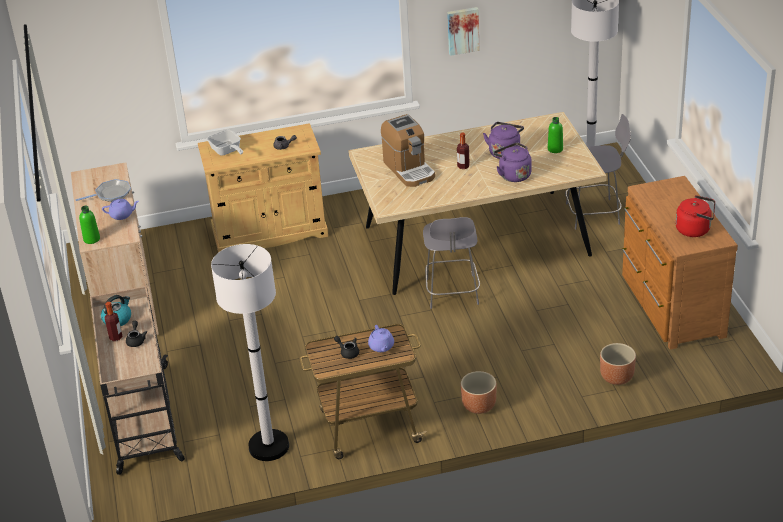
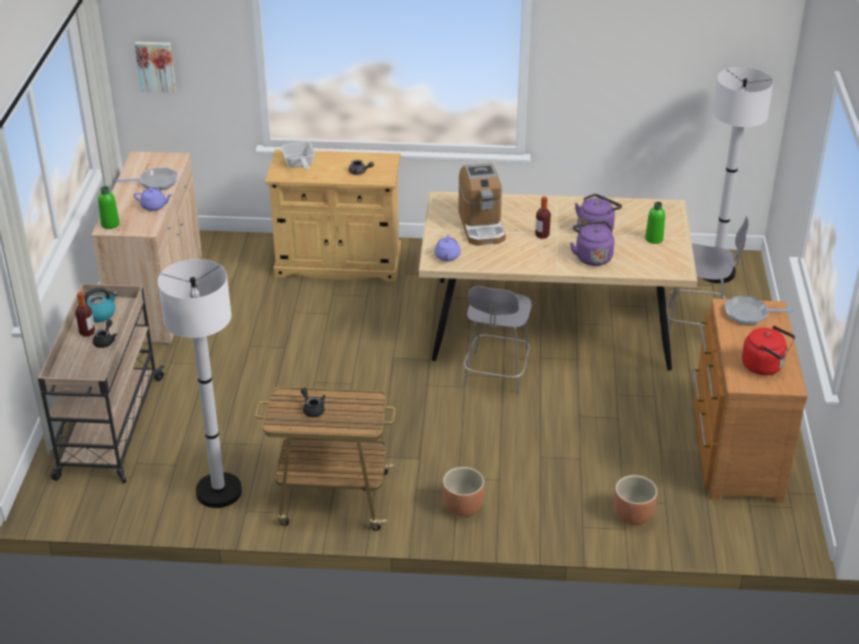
camera: 15 degrees right, 0 degrees up
purple teapot [368,325,394,352] -> purple teapot moved to [434,235,461,261]
picture [447,7,480,56] -> picture moved to [135,42,176,93]
none -> frying pan [725,297,794,325]

